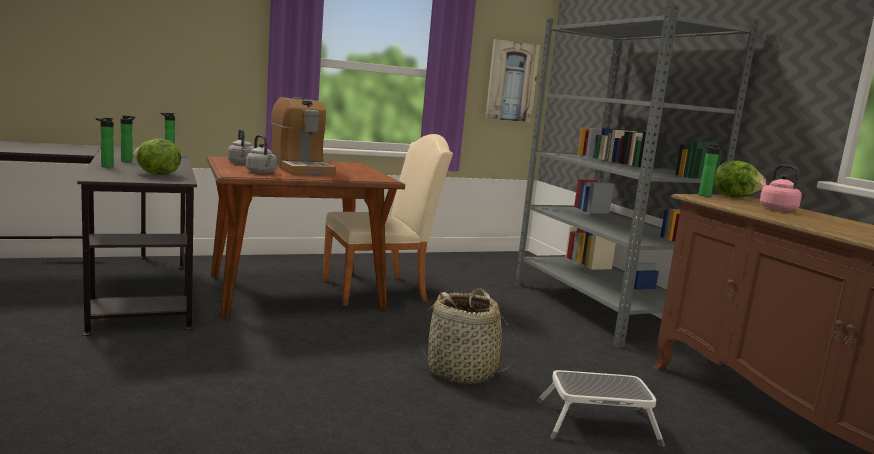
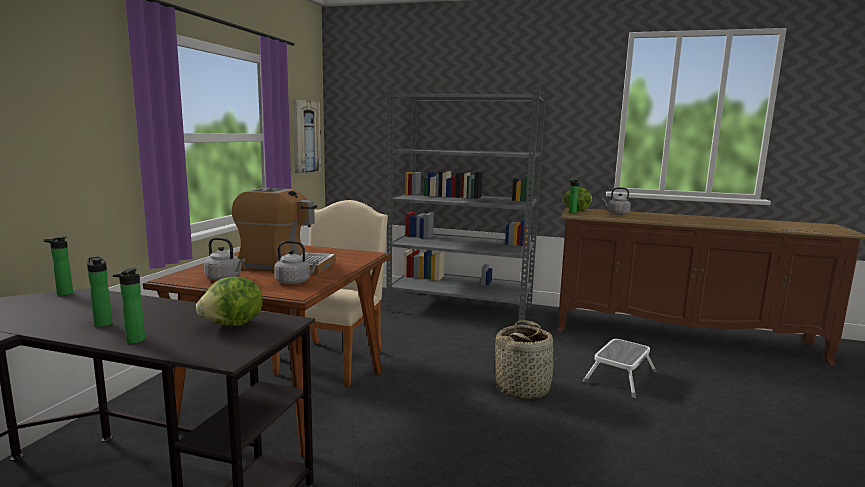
camera: 50 degrees left, 0 degrees up
pink kettle [760,165,802,211] -> grey kettle [602,187,631,215]

